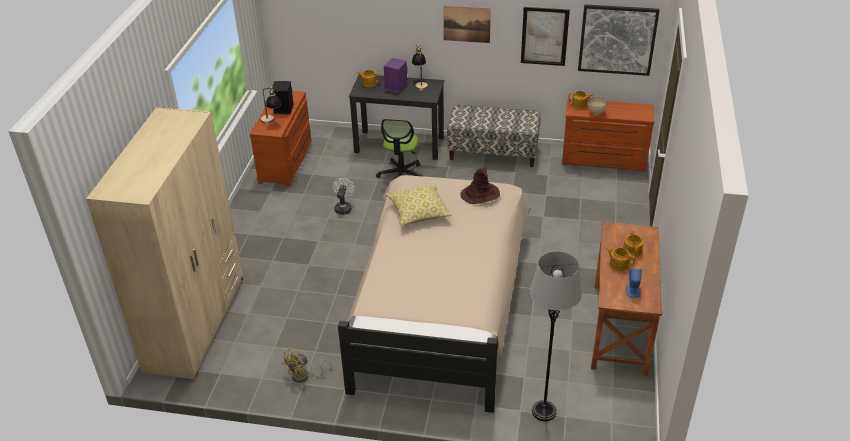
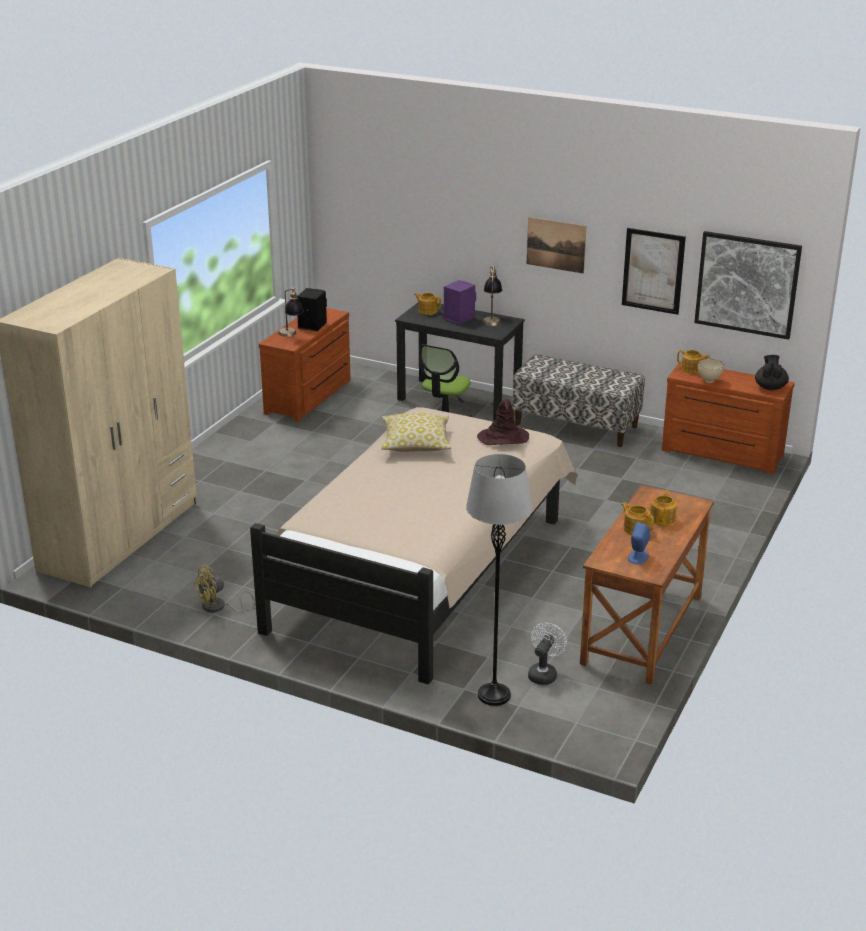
camera: 15 degrees right, 10 degrees down
white fan [333,178,354,215] -> white fan moved to [528,623,567,685]
none -> black teapot [755,355,789,390]

